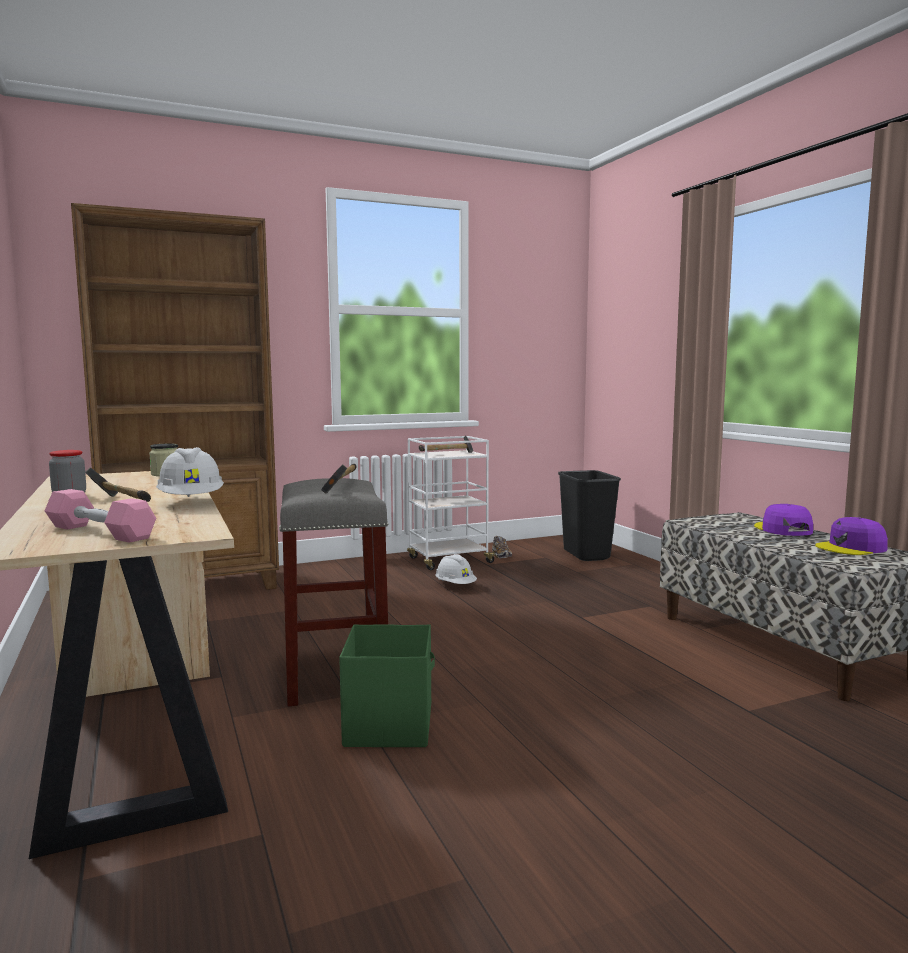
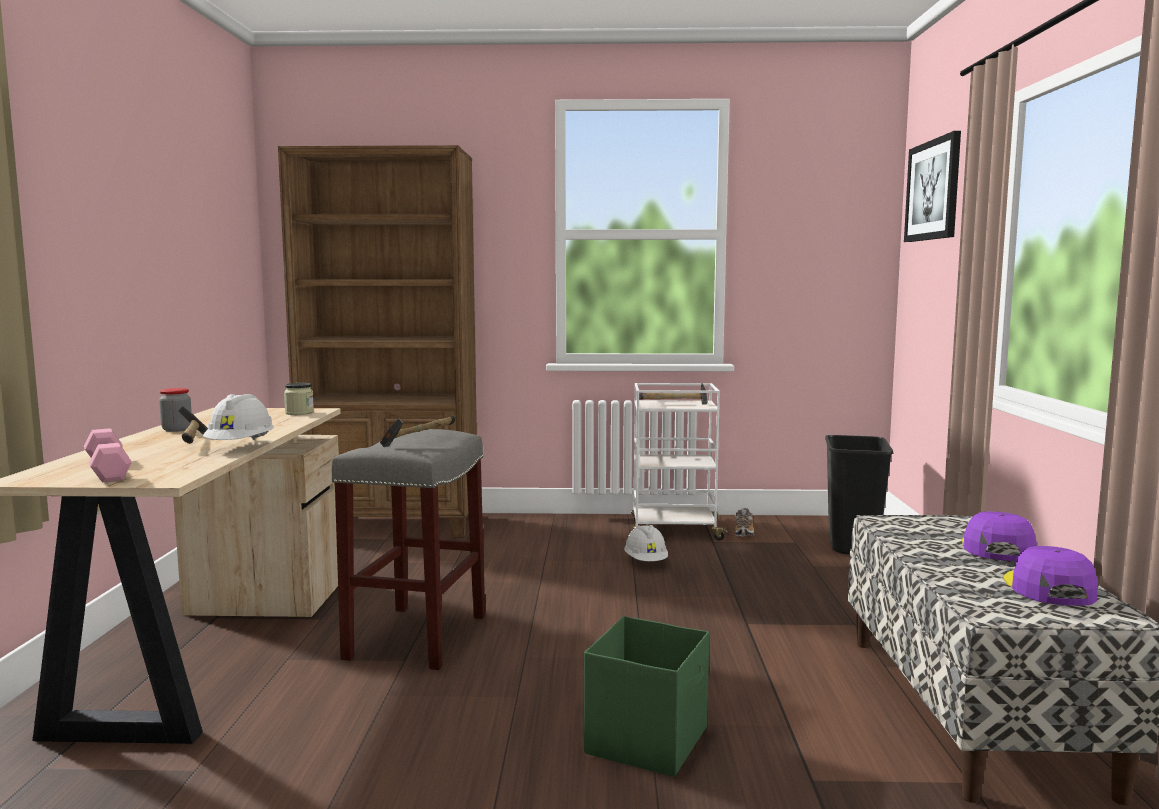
camera: 25 degrees right, 0 degrees up
green storage box [339,625,435,747] -> green storage box moved to [584,616,709,777]
purple cap [815,517,888,555] -> purple cap turned 90 degrees clockwise [1003,546,1098,606]
none -> picture [904,131,961,242]

